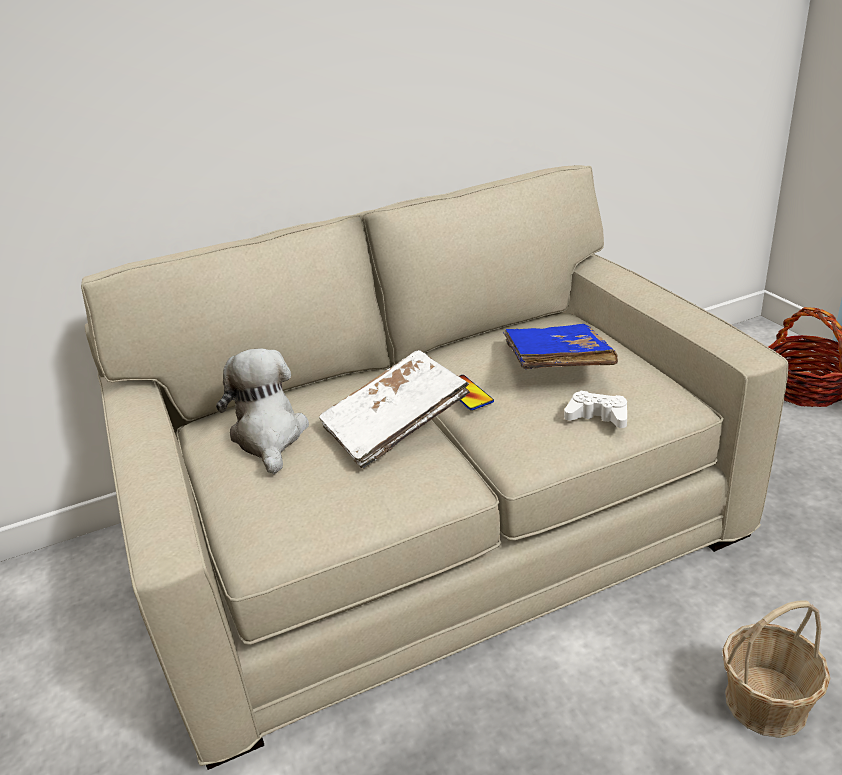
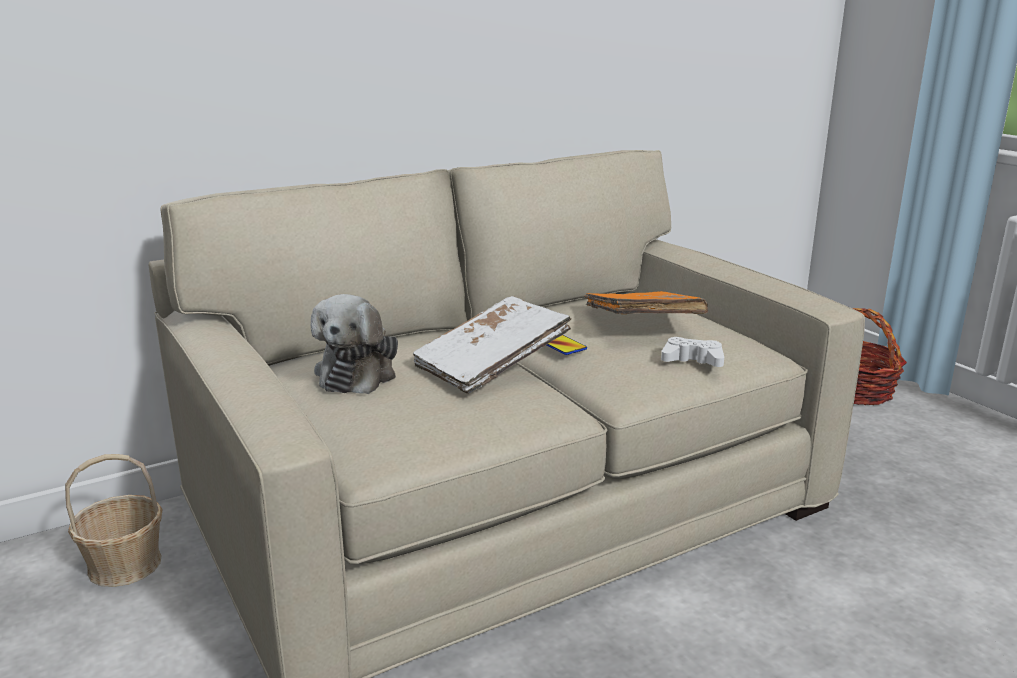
camera: 10 degrees left, 10 degrees down
plush toy [216,348,309,474] -> plush toy turned 150 degrees counterclockwise [311,294,398,394]
blue book [503,324,618,369] -> orange book [584,291,708,314]
basket [722,600,830,738] -> basket moved to [65,454,162,587]

